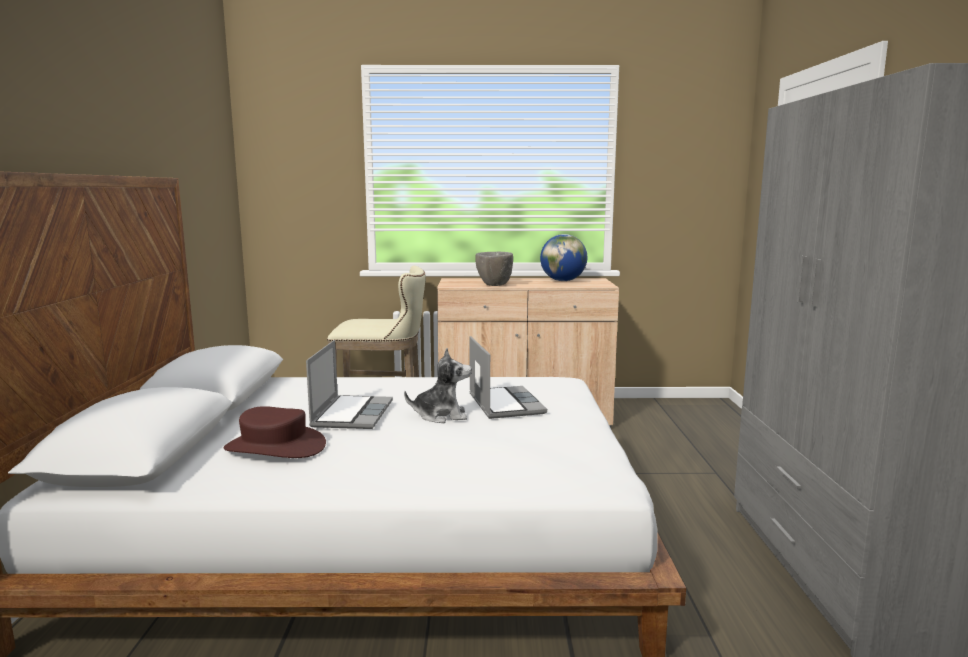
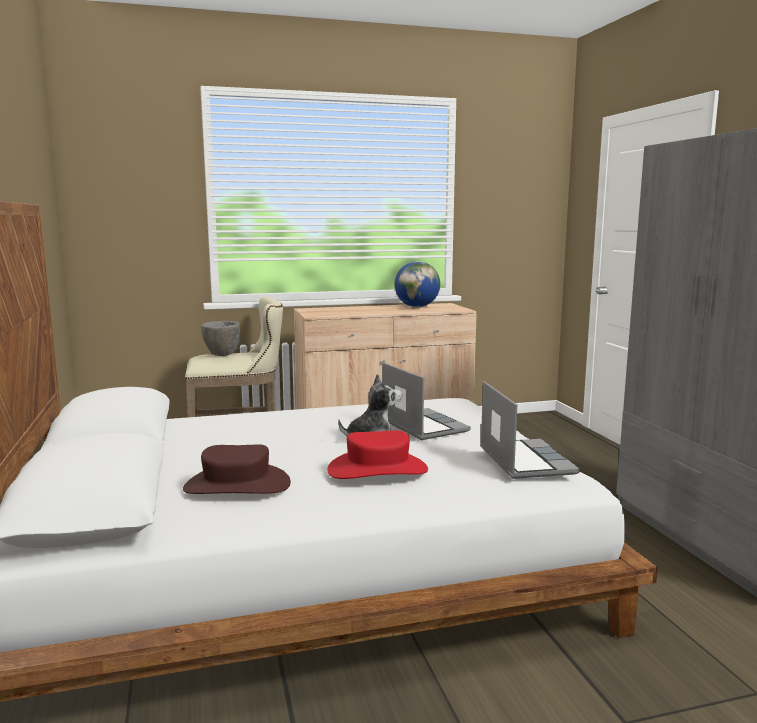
camera: 15 degrees left, 0 degrees up
laptop [306,340,393,429] -> laptop moved to [480,381,580,479]
grey bowl [475,252,513,286] -> grey bowl moved to [201,321,240,356]
none -> red hat [327,430,428,479]

